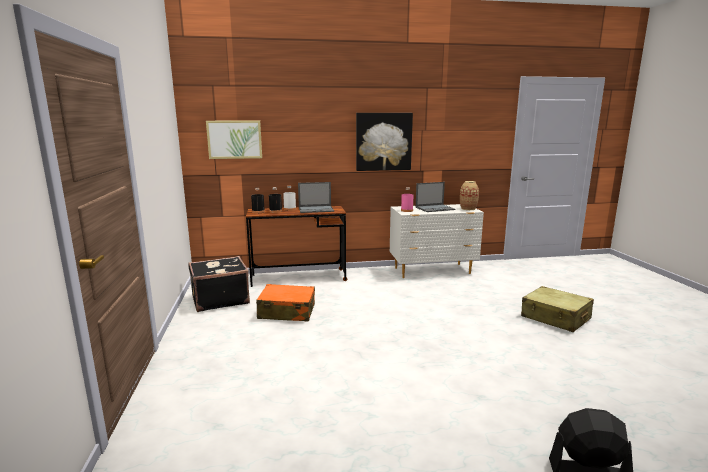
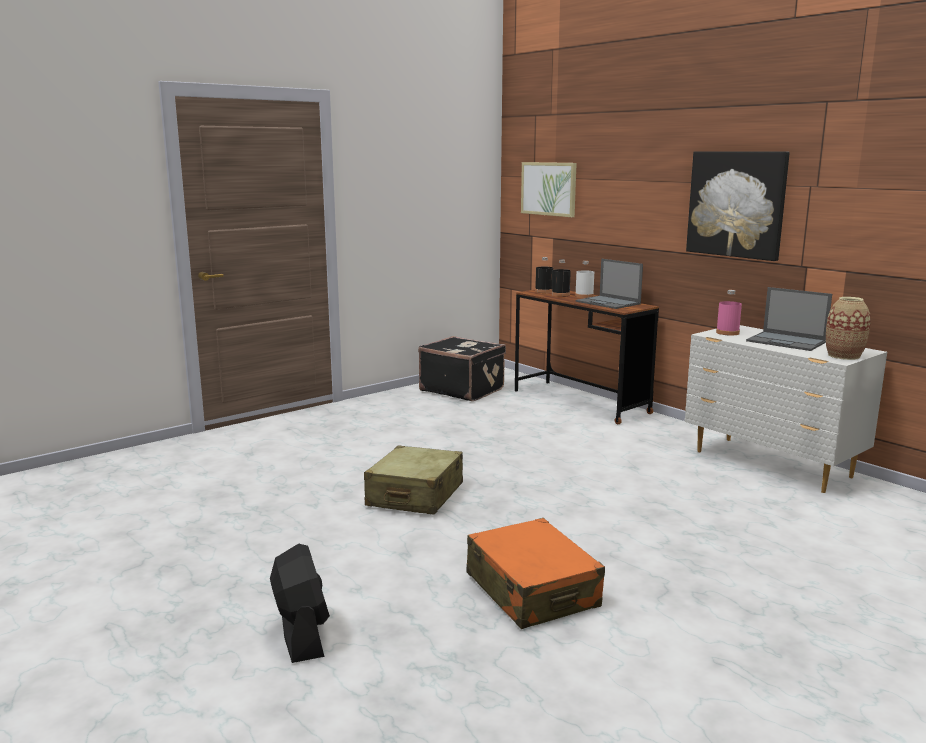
camera: 60 degrees right, 0 degrees up
orange suitcase [256,284,315,321] -> orange suitcase moved to [467,518,605,629]
beige suitcase [521,286,594,332] -> beige suitcase moved to [364,445,463,514]

